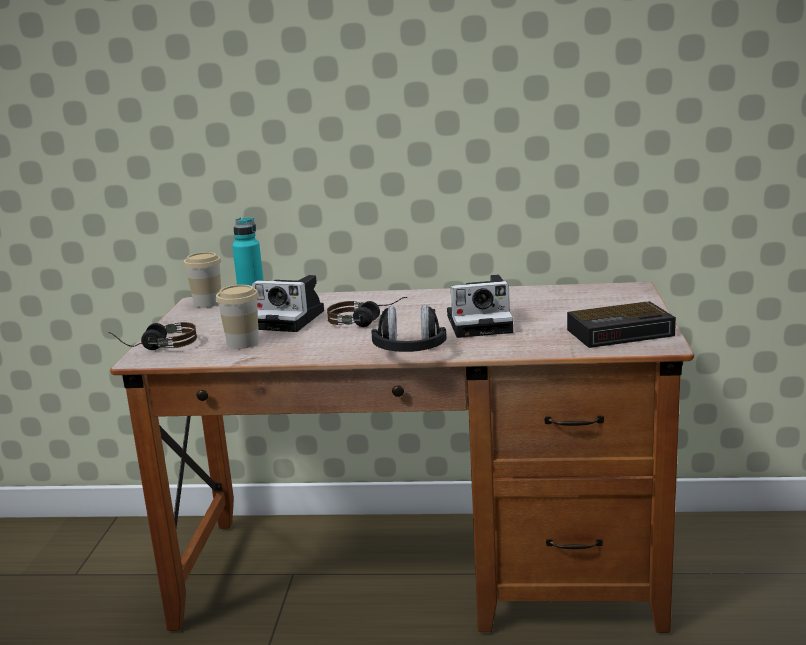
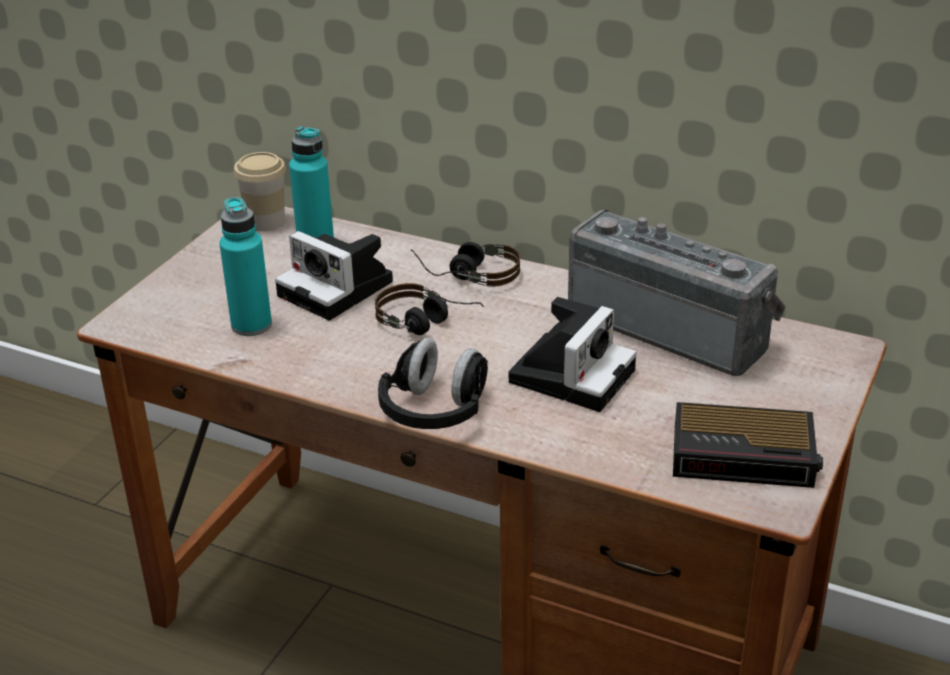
camera: 20 degrees right, 15 degrees up
headphones [109,322,197,350] -> headphones moved to [411,242,520,287]
cup [216,285,259,349] -> turquoise bottle [219,197,272,336]
camera [447,274,513,338] -> camera turned 75 degrees counterclockwise [508,297,636,412]
none -> radio [568,210,786,376]

